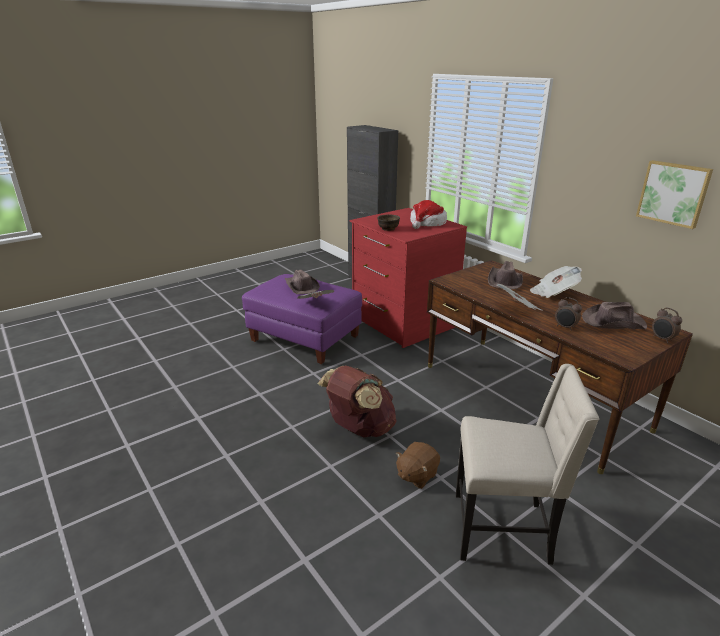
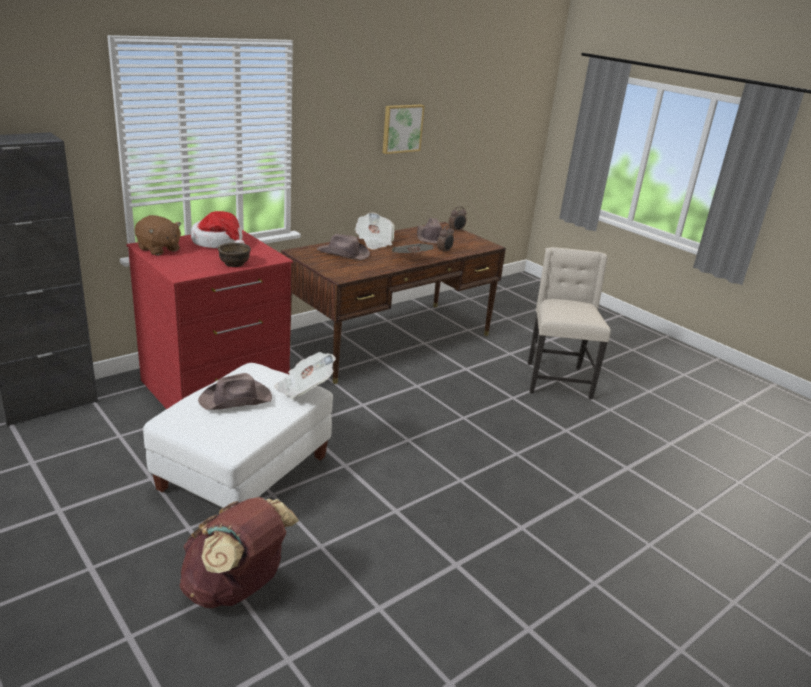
camera: 95 degrees left, 0 degrees up
purple ottoman [242,274,362,364] -> white ottoman [143,363,333,508]
brown backpack [317,366,397,437] -> brown backpack moved to [179,497,299,608]
brown plush toy [396,442,440,489] -> brown plush toy moved to [135,215,182,256]

